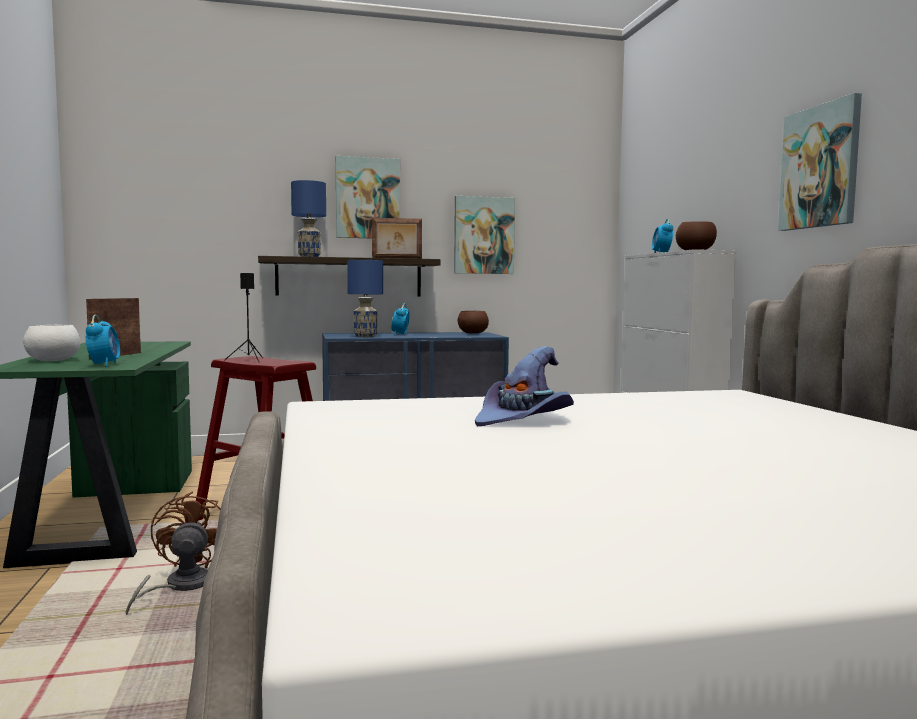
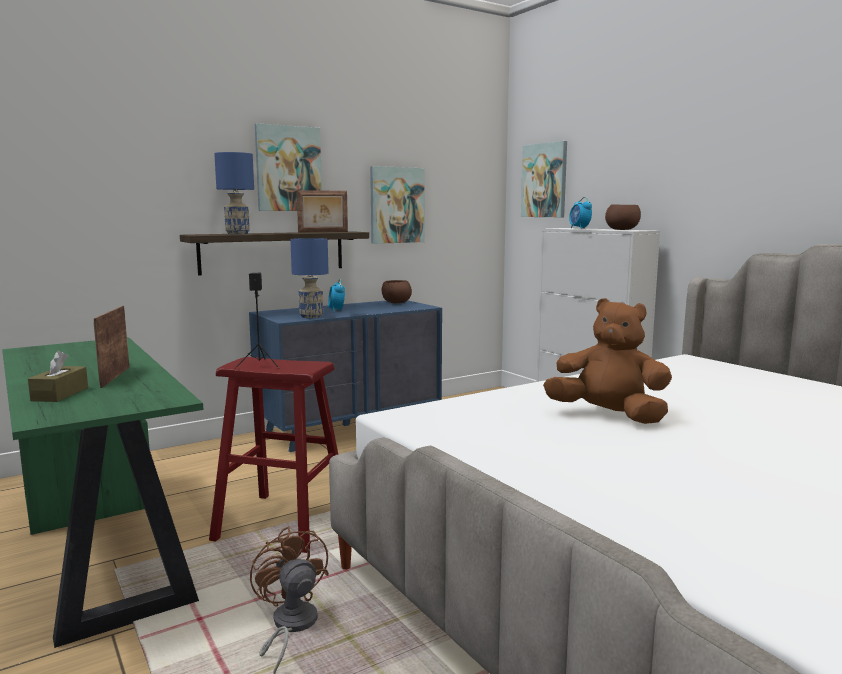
camera: 20 degrees left, 5 degrees up
white bowl [23,325,80,361] -> brown tissue box [28,351,88,402]
alarm clock [85,315,120,367] -> none
purple hat [475,346,574,426] -> brown plush toy [543,298,672,424]
picture [778,93,862,231] -> picture moved to [521,141,567,217]

